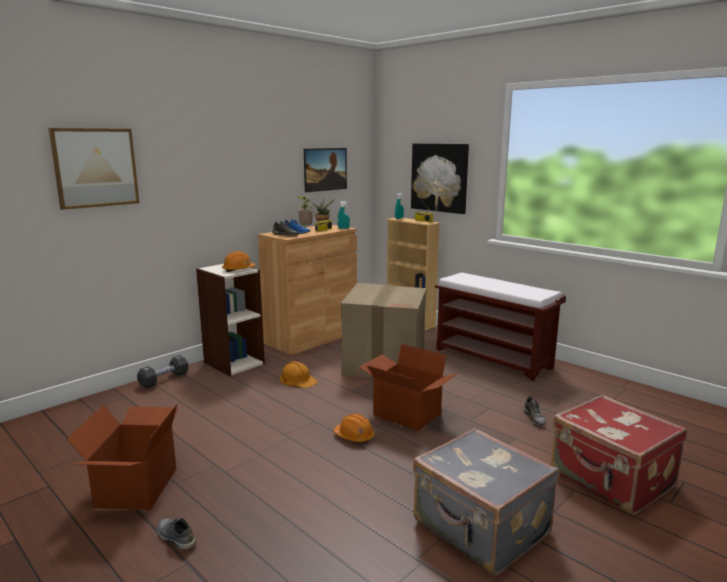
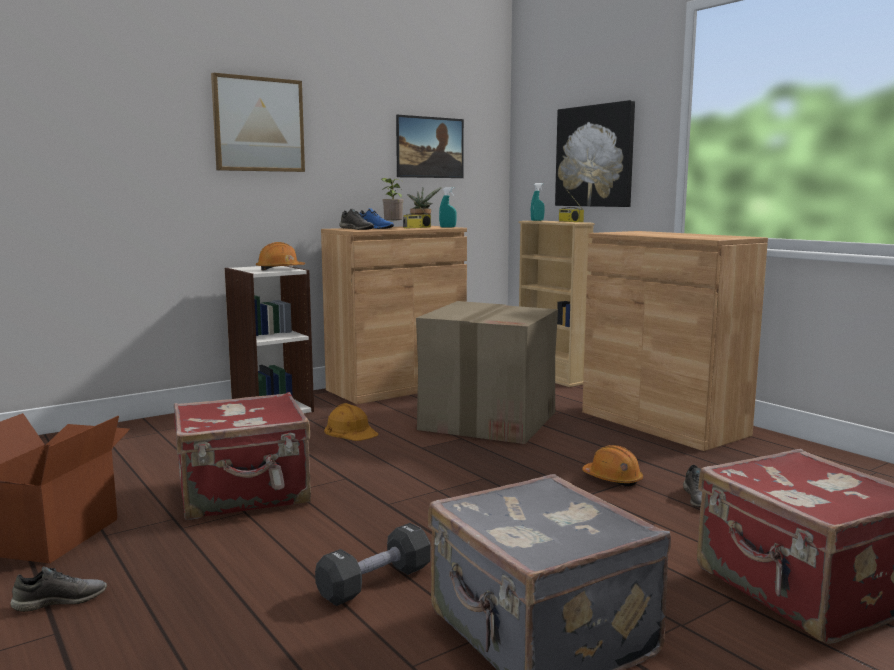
camera: 10 degrees right, 5 degrees down
picture [48,128,139,210] -> picture moved to [211,73,305,172]
black dumbbell [137,355,188,388] -> black dumbbell moved to [315,523,430,606]
grey shoe [158,518,196,550] -> grey shoe turned 105 degrees clockwise [10,566,107,612]
orange hard hat [334,413,375,443] -> orange hard hat moved to [582,445,643,487]
cardboard box [359,344,458,431] -> none
brown bench [435,272,566,381] -> brown cabinet [582,231,768,451]
none -> red suitcase [174,392,311,520]

